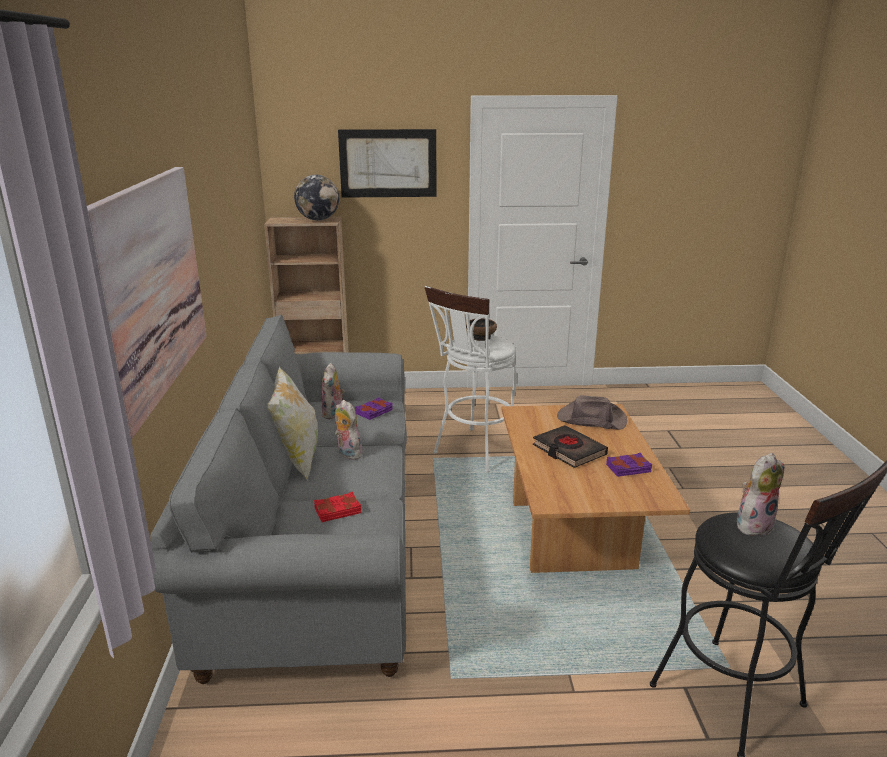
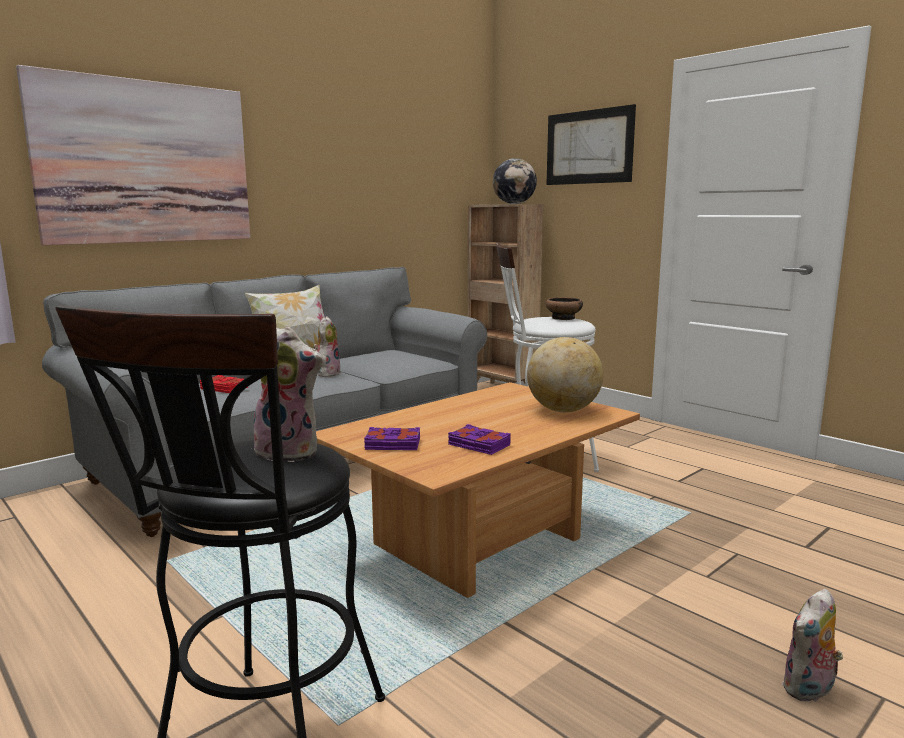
camera: 50 degrees right, 10 degrees down
plush toy [321,363,346,419] -> plush toy moved to [782,589,843,702]
purple book [355,397,393,420] -> purple book moved to [364,427,420,450]
black book [533,425,608,468] -> none
brown hat [557,395,627,430] -> globe [527,337,603,412]

